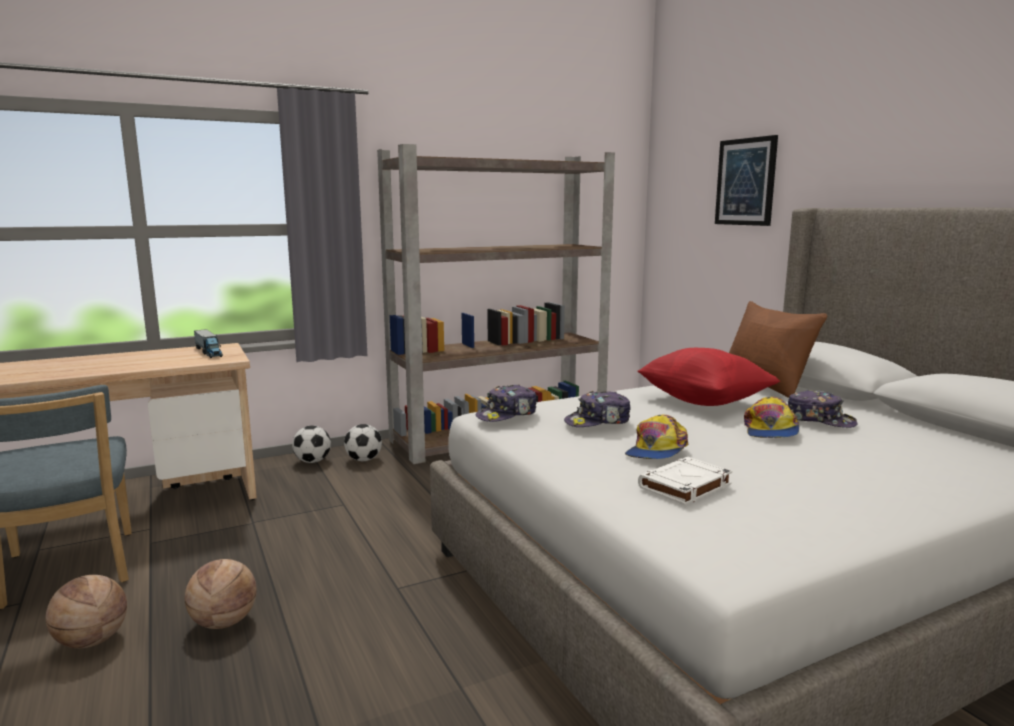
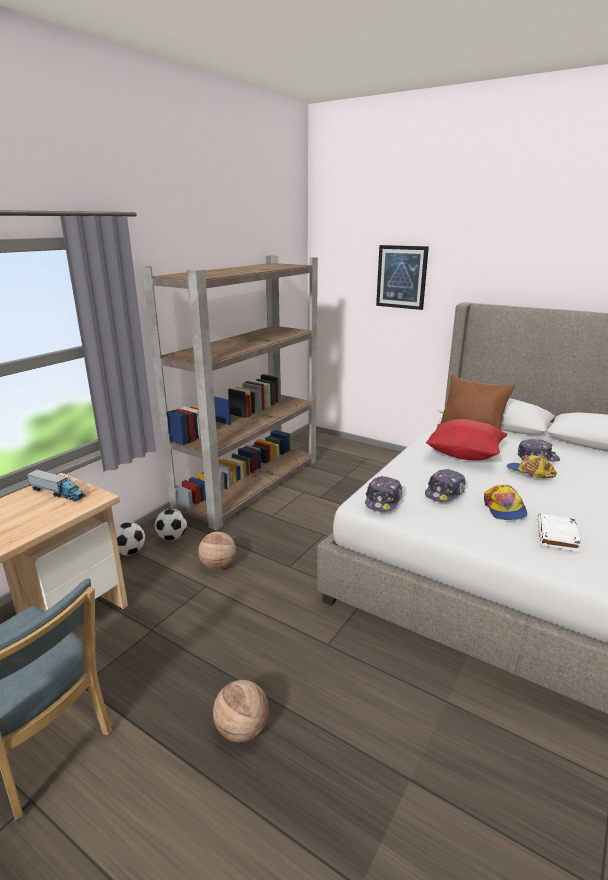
camera: 30 degrees left, 10 degrees up
basketball [46,575,127,648] -> basketball moved to [198,532,236,570]
cap [744,397,799,438] -> cap turned 150 degrees clockwise [507,455,557,478]

